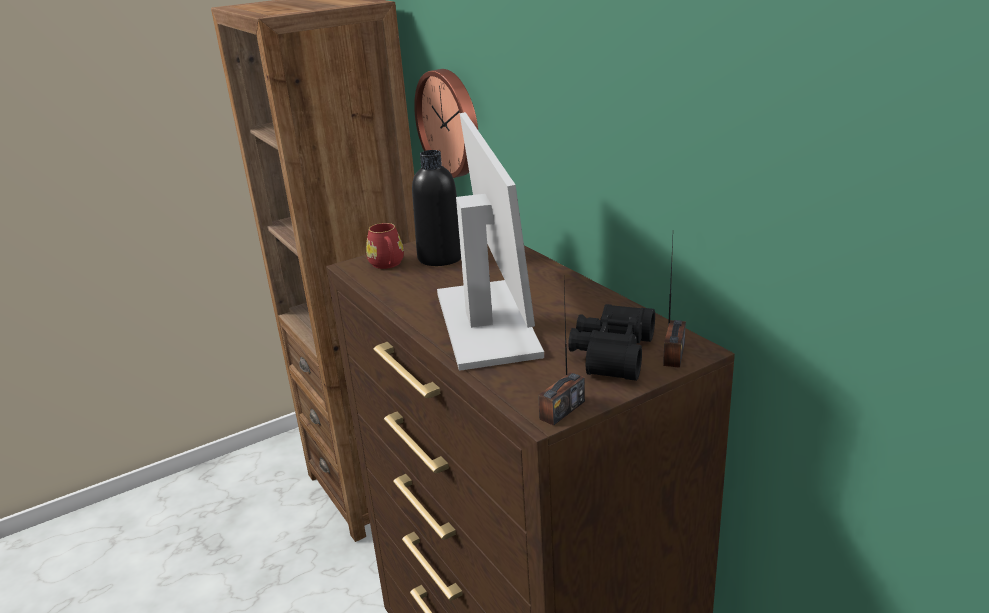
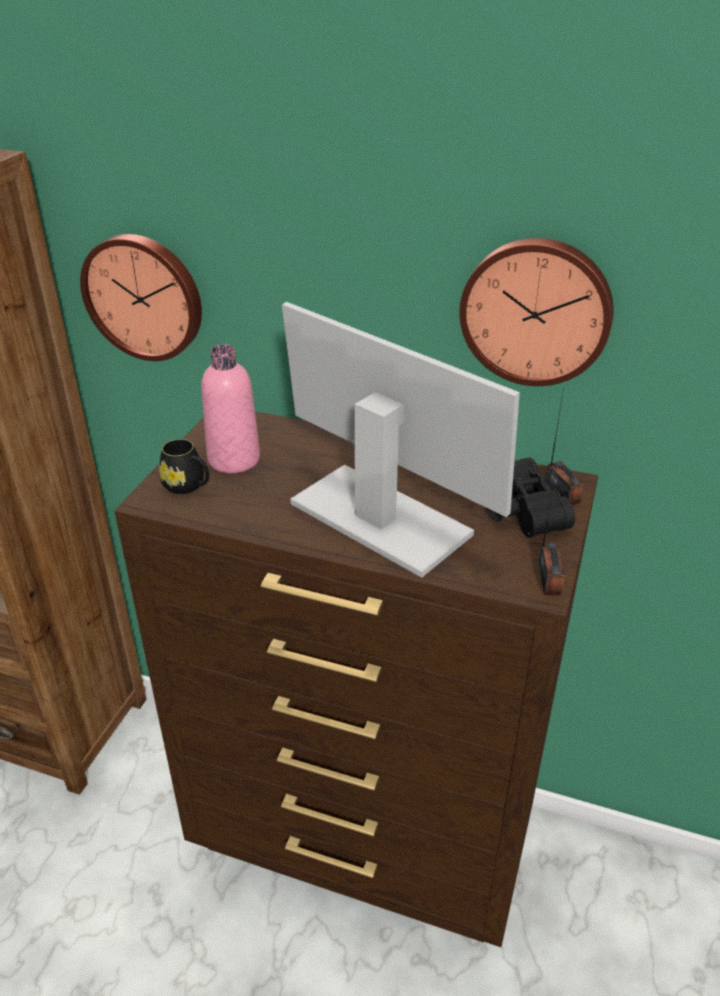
camera: 40 degrees left, 10 degrees up
red mug [366,223,404,269] -> black mug [159,439,209,494]
black bottle [412,150,461,266] -> pink bottle [201,344,260,473]
none -> wall clock [459,238,613,386]

